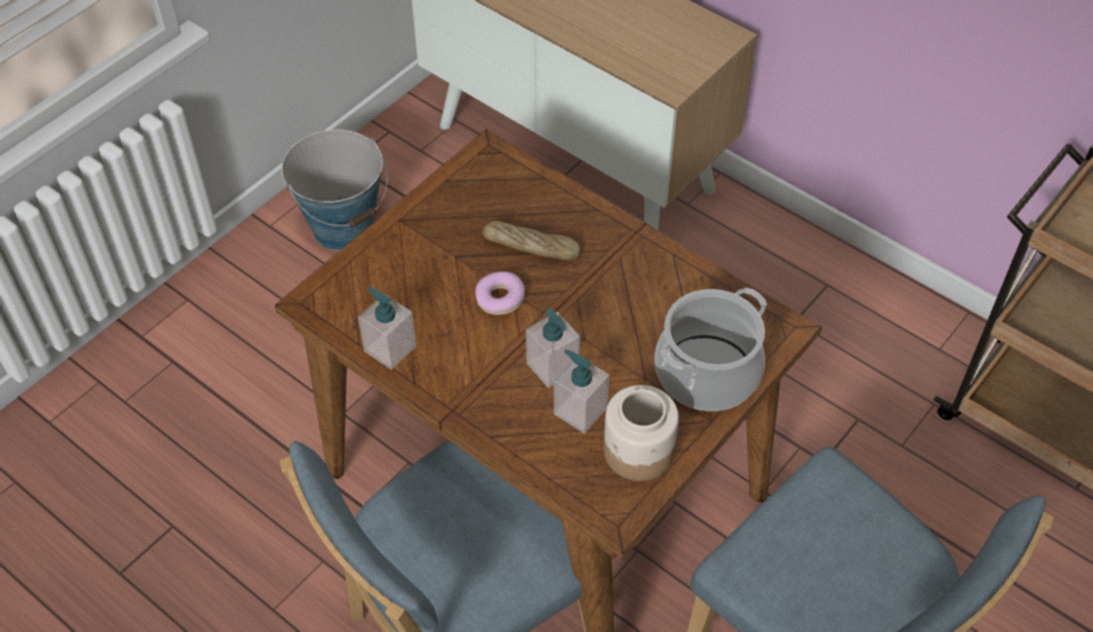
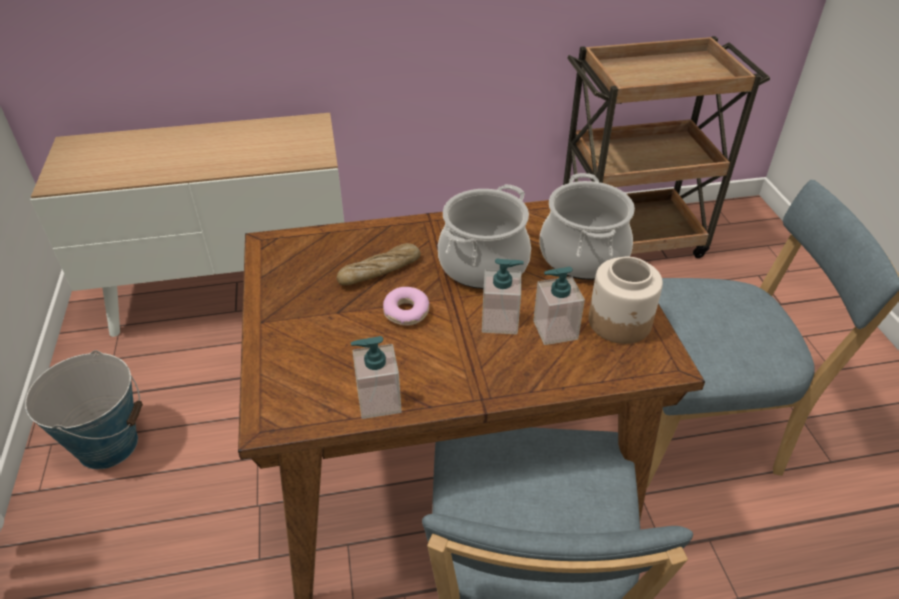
camera: 50 degrees left, 10 degrees down
none -> cooking pot [438,184,531,289]

